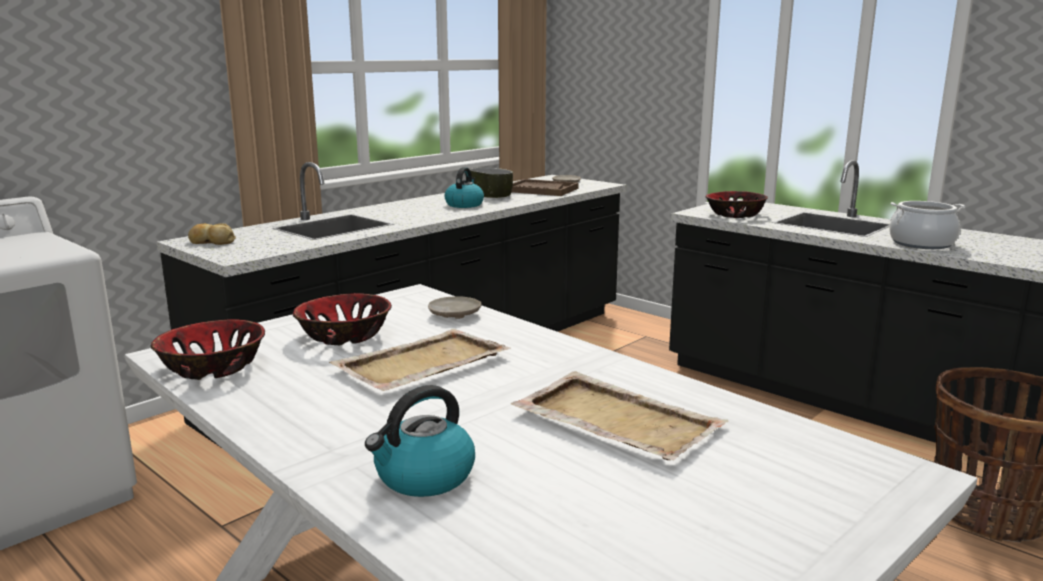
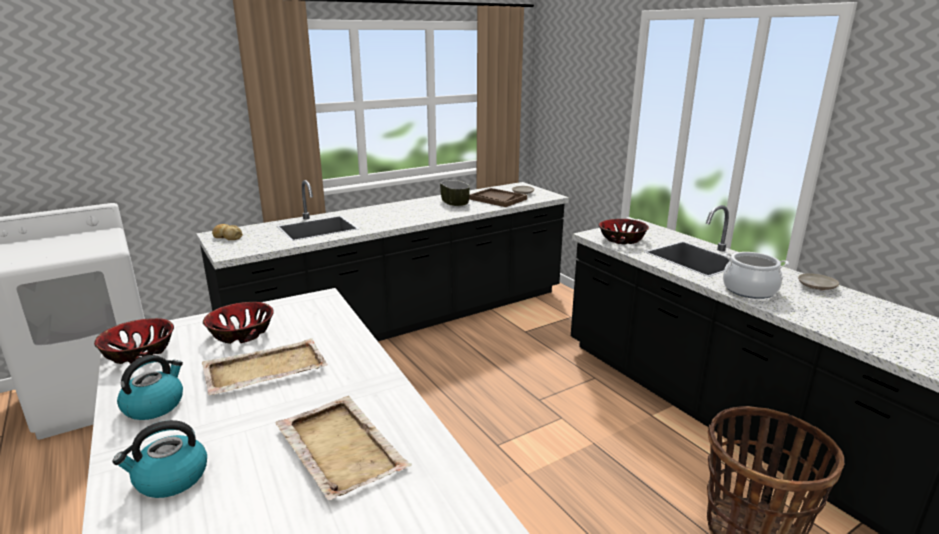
camera: 15 degrees right, 5 degrees up
beige plate [428,297,481,319] -> beige plate moved to [798,273,839,290]
kettle [444,167,484,208] -> kettle moved to [117,355,183,420]

